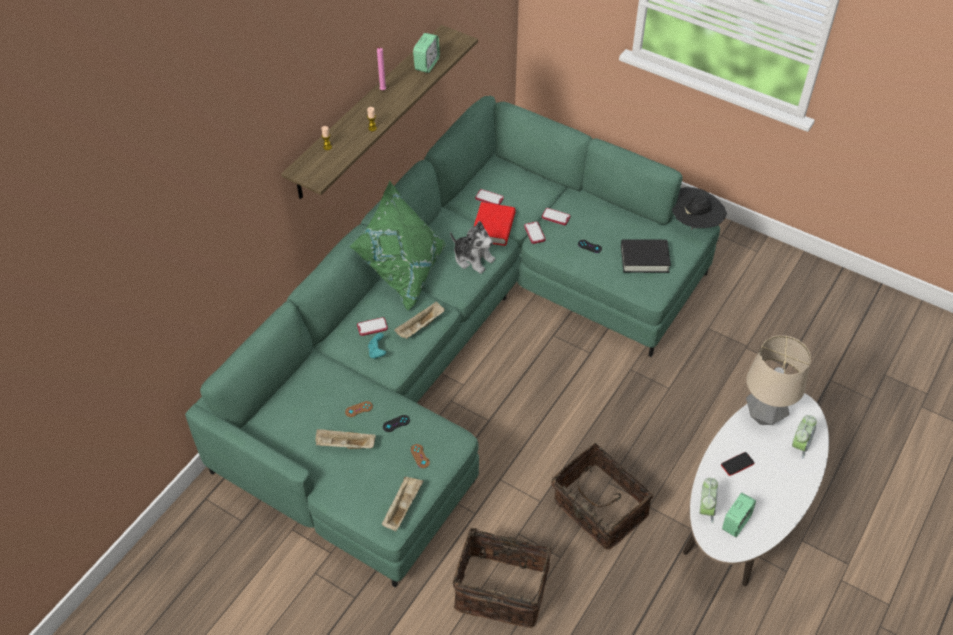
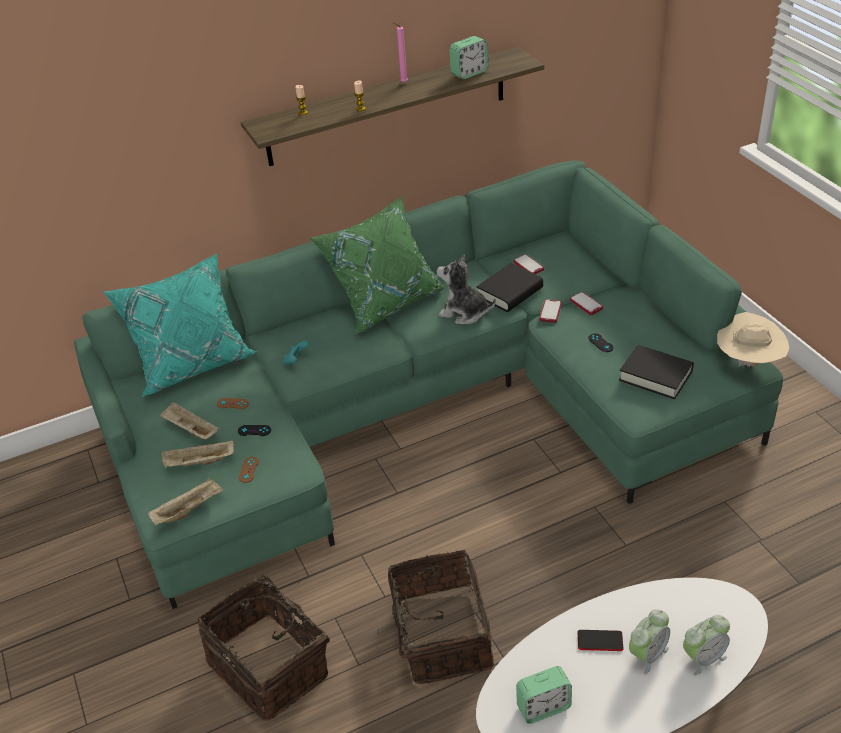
camera: 35 degrees right, 10 degrees down
phone [357,317,388,336] -> none
beige tray [394,302,445,339] -> beige tray moved to [162,440,234,468]
plush toy [450,221,495,274] -> plush toy turned 135 degrees clockwise [437,255,496,324]
red book [474,202,515,246] -> black book [477,263,543,312]
black hat [672,187,727,230] -> beige hat [717,312,789,367]
alarm clock [700,478,718,523] -> alarm clock moved to [629,609,670,675]
table lamp [746,335,811,425] -> none
none -> turquoise pillow [103,254,258,397]

